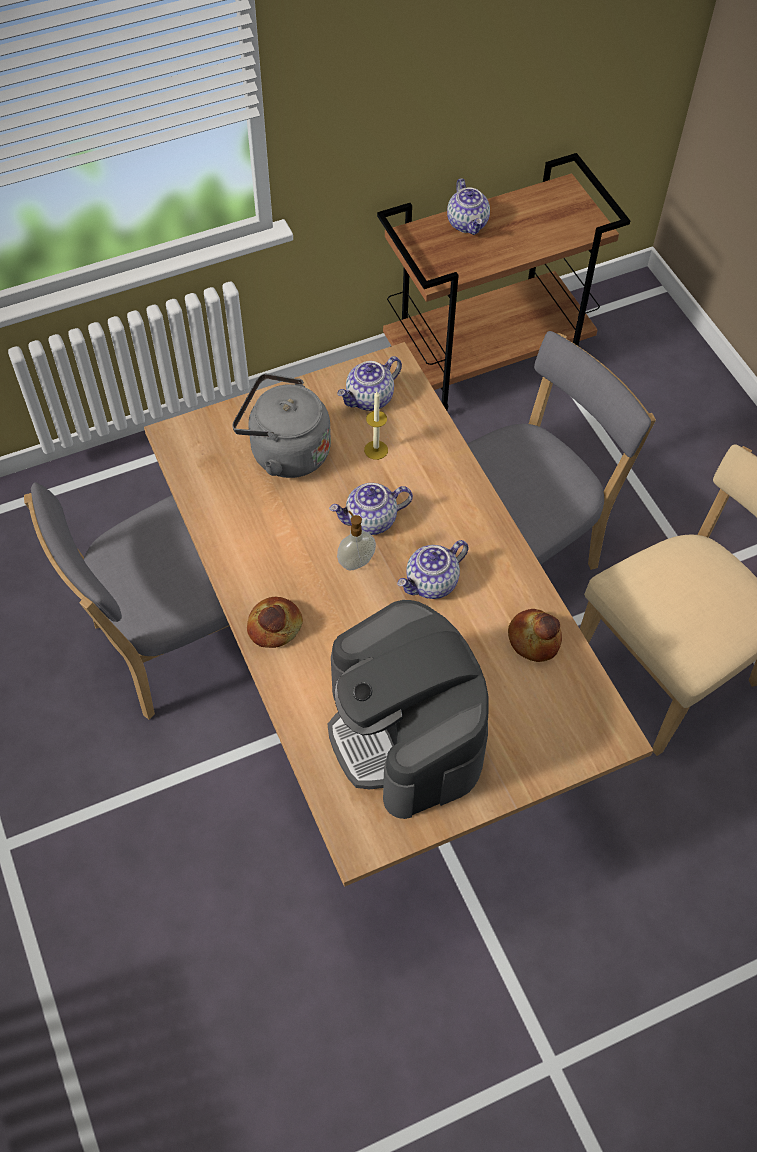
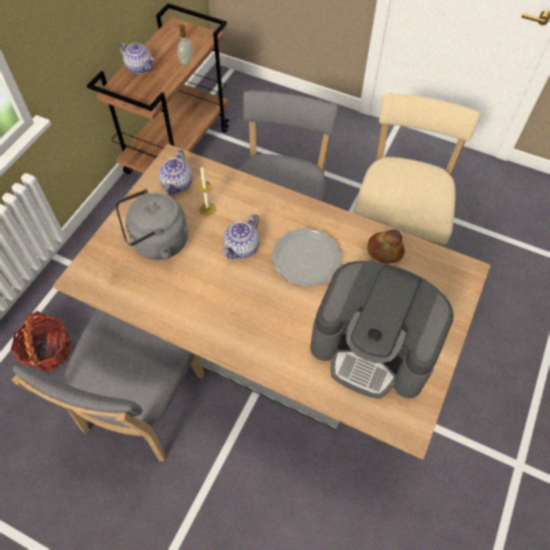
camera: 40 degrees left, 0 degrees up
bread [247,597,303,648] -> none
soap dispenser [337,511,376,570] -> soap dispenser moved to [177,24,193,65]
teapot [397,540,469,599] -> plate [271,228,343,287]
none -> basket [11,311,71,371]

